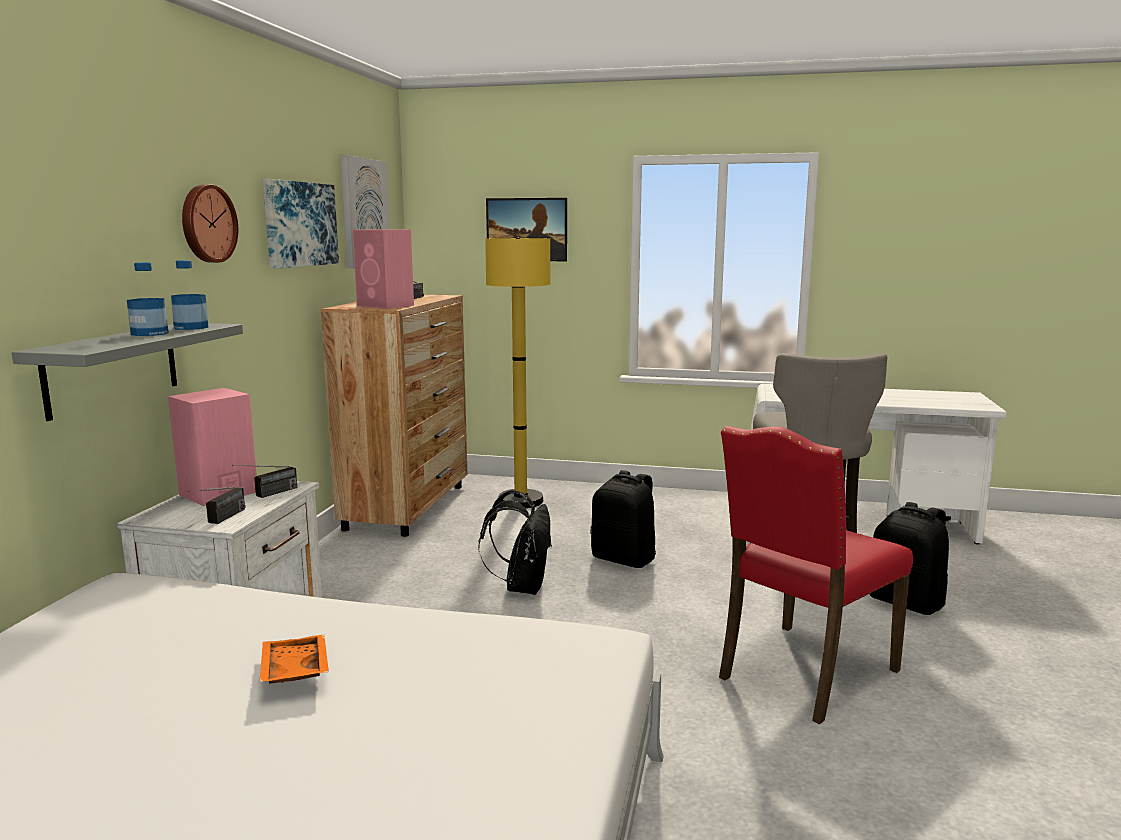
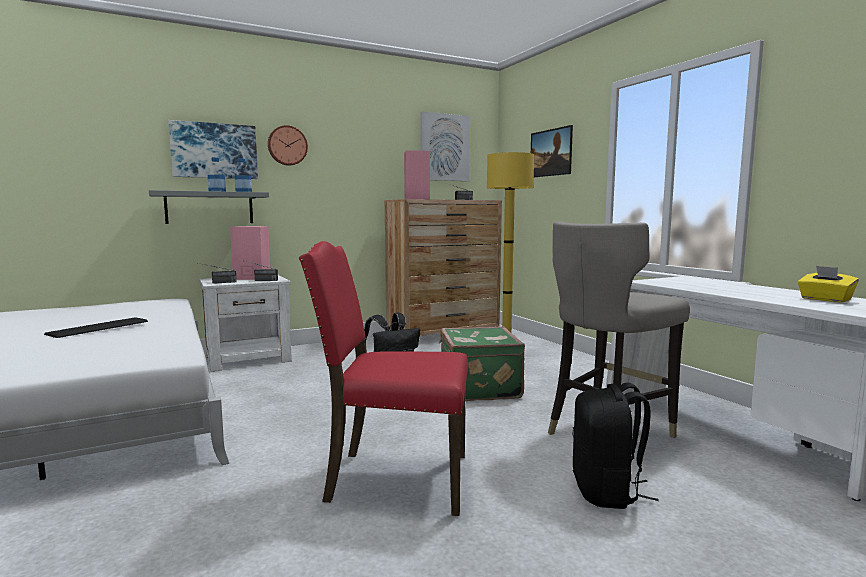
camera: 50 degrees right, 5 degrees down
orange tray [259,635,329,684] -> keyboard [44,317,148,338]
picture [263,179,339,269] -> picture moved to [168,120,258,179]
black backpack [591,470,656,568] -> green suitcase [439,326,525,401]
none -> yellow tissue box [798,266,859,303]

